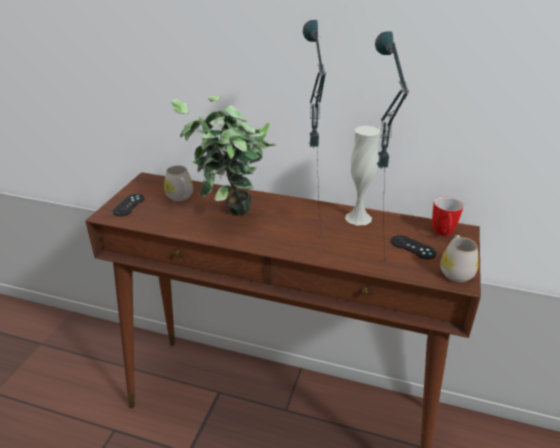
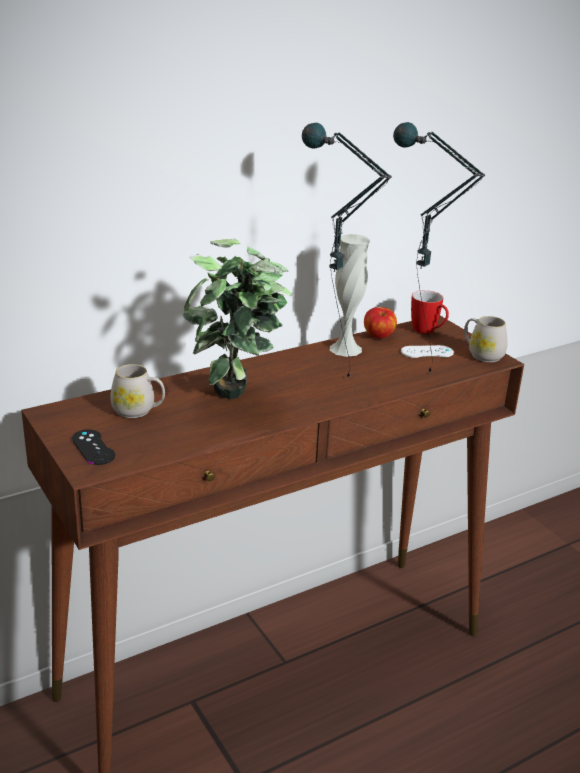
camera: 50 degrees left, 5 degrees down
black game controller [391,235,436,259] -> white game controller [401,345,454,358]
none -> apple [364,307,397,339]

